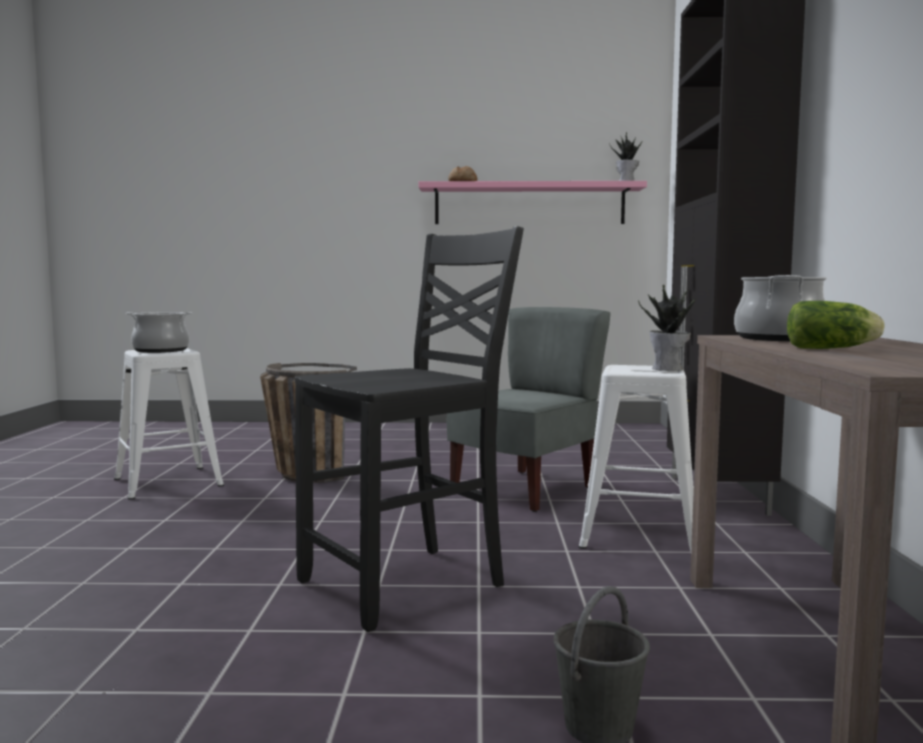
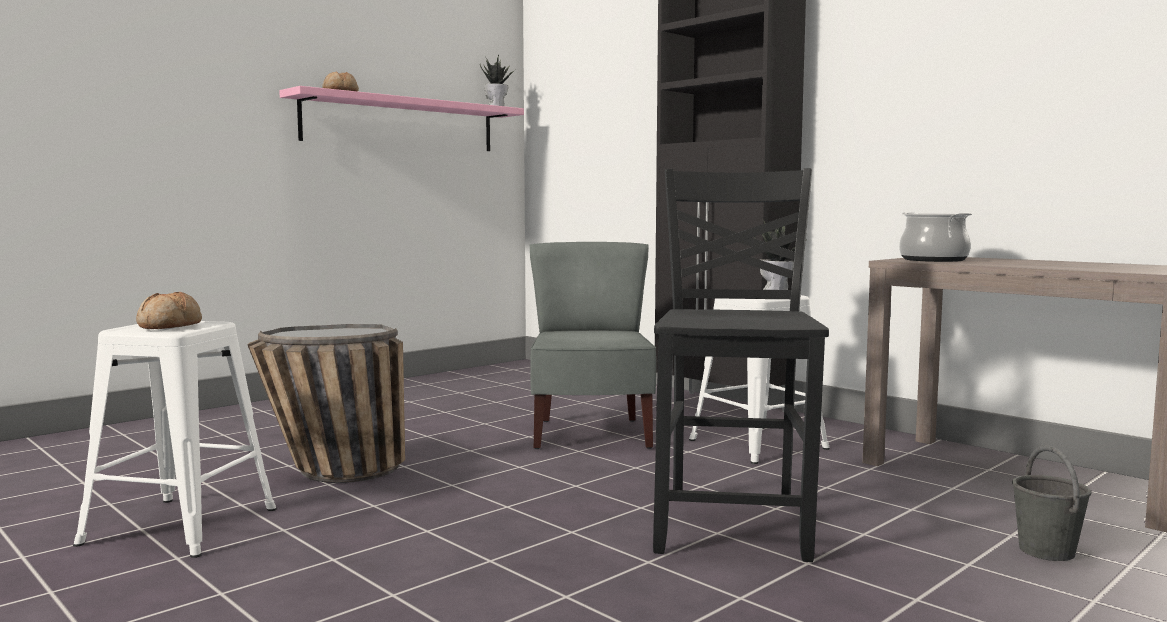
camera: 45 degrees left, 0 degrees up
cooking pot [126,312,192,353] -> bread [136,292,202,329]
lettuce [787,301,884,349] -> none

